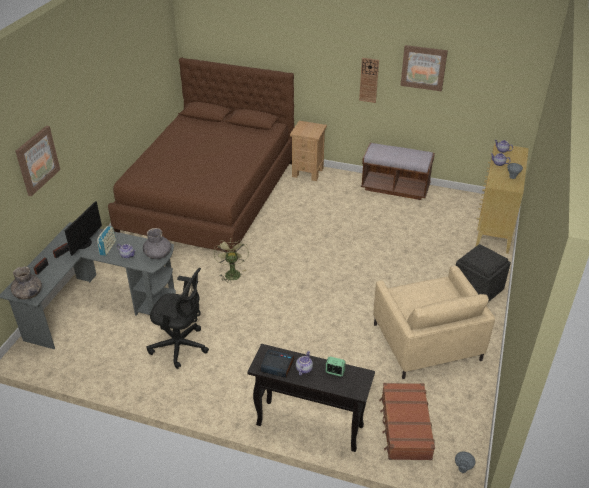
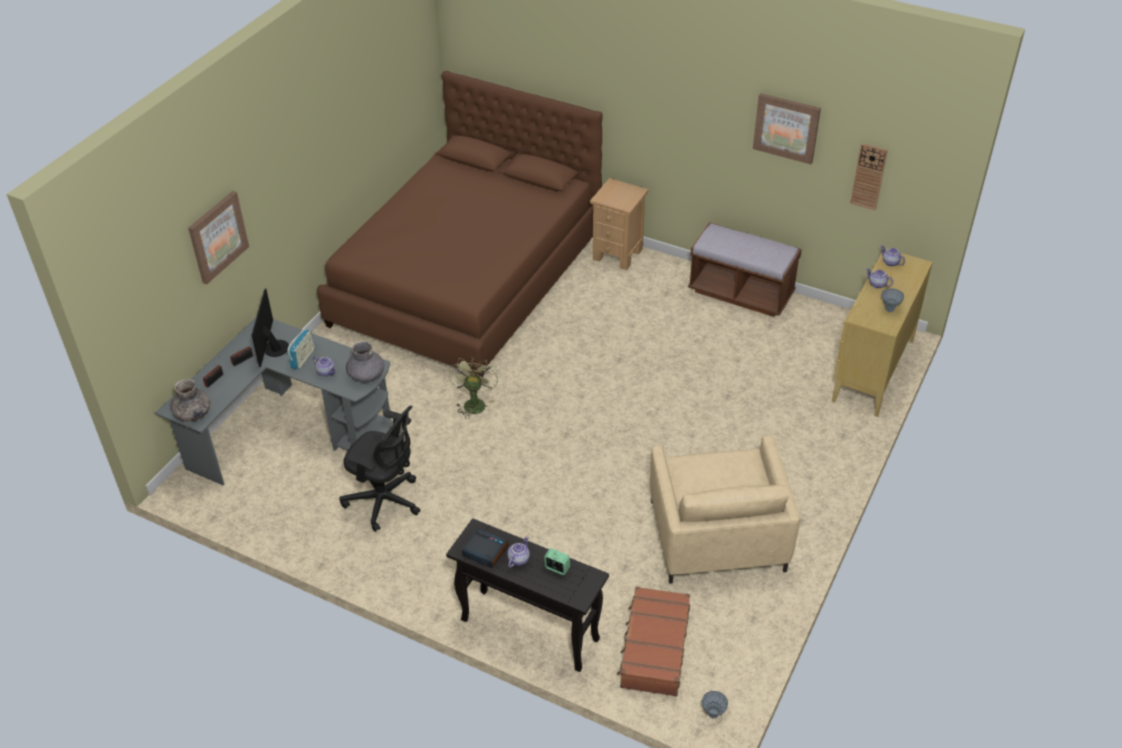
camera: 10 degrees right, 5 degrees up
monitor [64,201,102,256] -> monitor turned 150 degrees clockwise [252,289,289,367]
wall clock [359,58,379,103] -> wall clock moved to [850,143,888,210]
grey ottoman [456,244,511,302] -> none

